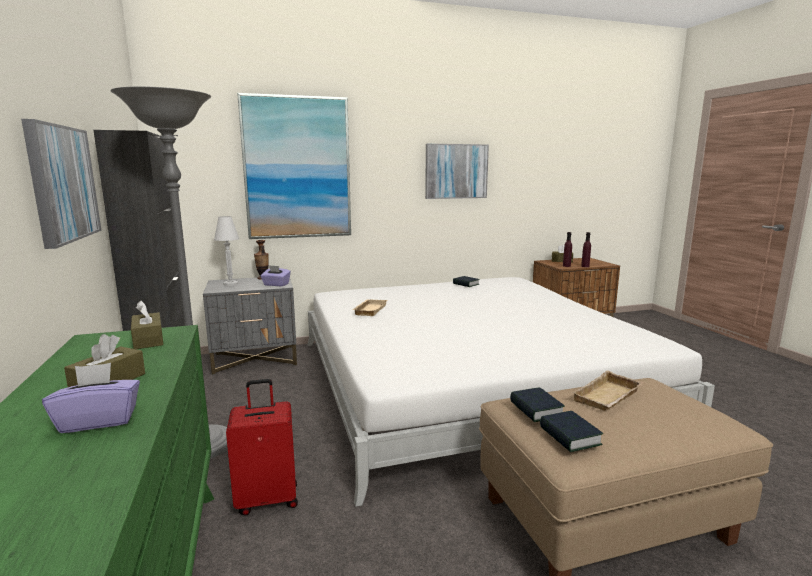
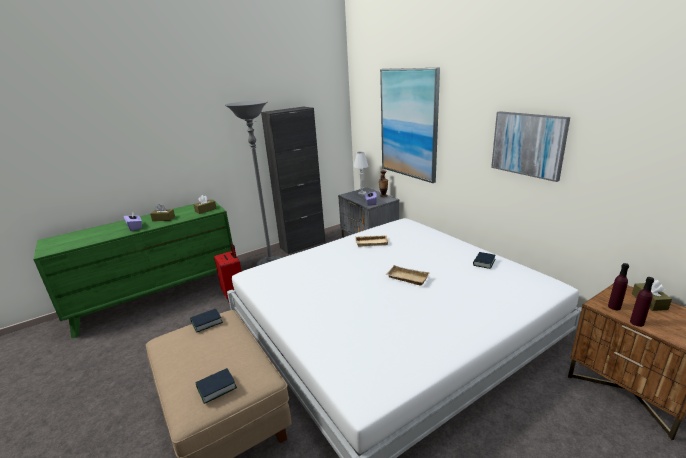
camera: 75 degrees right, 10 degrees up
picture [21,119,102,249] -> none
book [540,411,603,452] -> book moved to [195,368,237,404]
beige tray [571,370,643,411] -> beige tray moved to [386,265,430,285]

